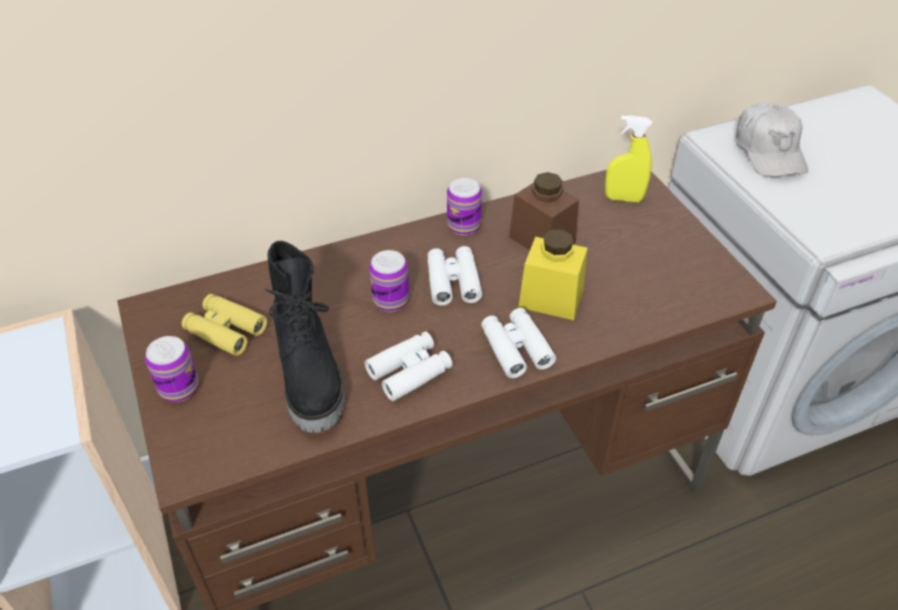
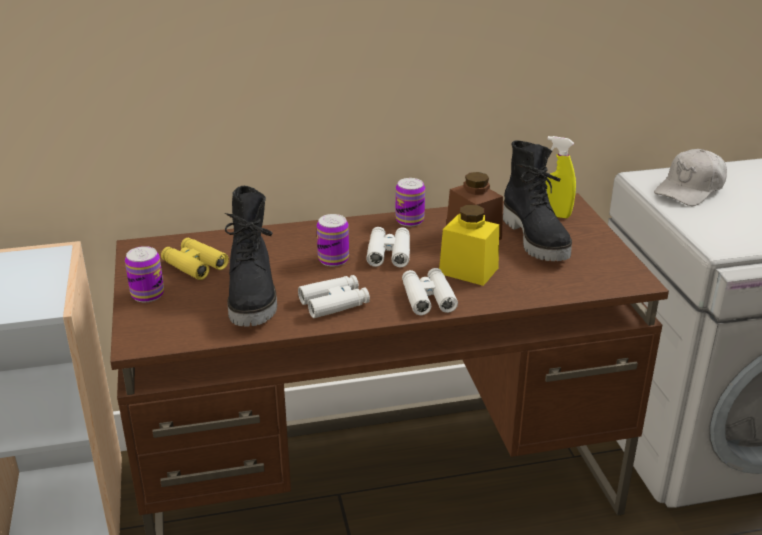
camera: 10 degrees right, 15 degrees down
white cap [736,102,808,177] -> white cap turned 45 degrees clockwise [654,149,727,206]
none -> black boot [503,140,572,261]

